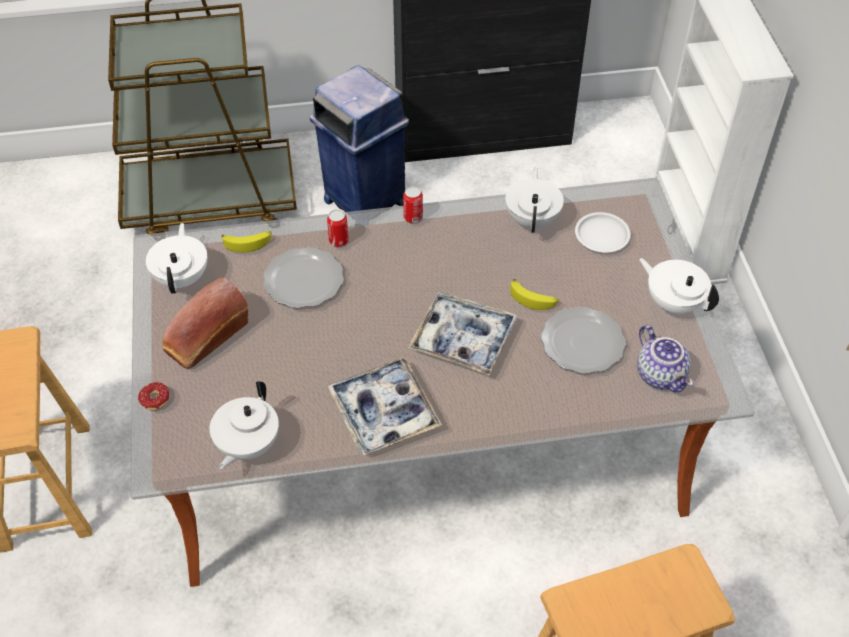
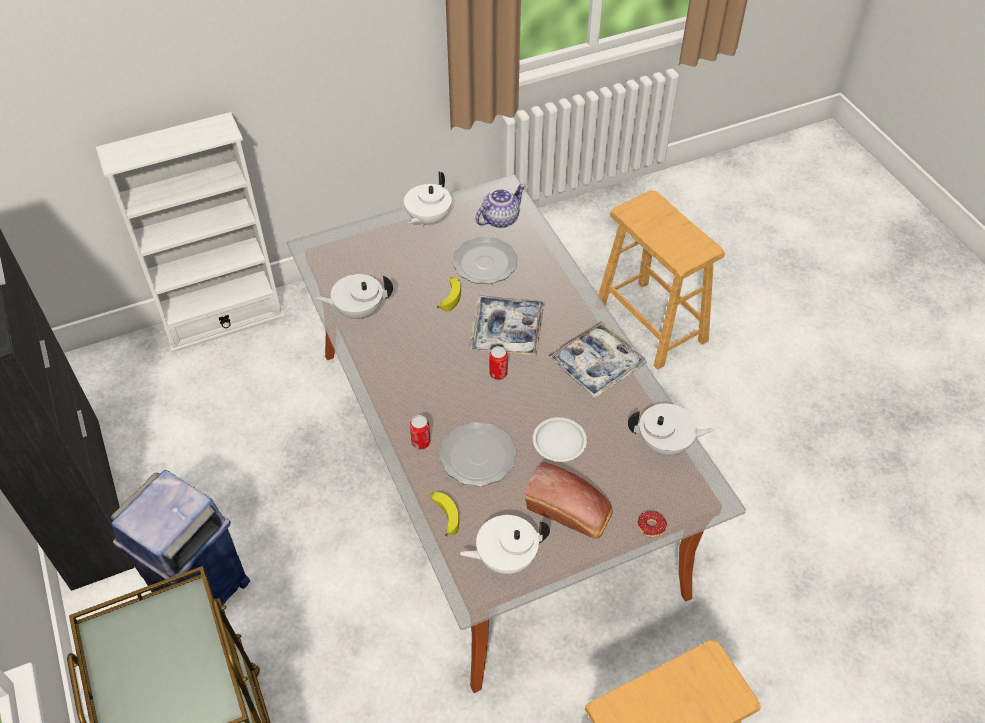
camera: 105 degrees left, 0 degrees up
can [403,186,423,223] -> can moved to [489,346,508,380]
white plate [575,212,631,253] -> white plate moved to [533,417,587,462]

